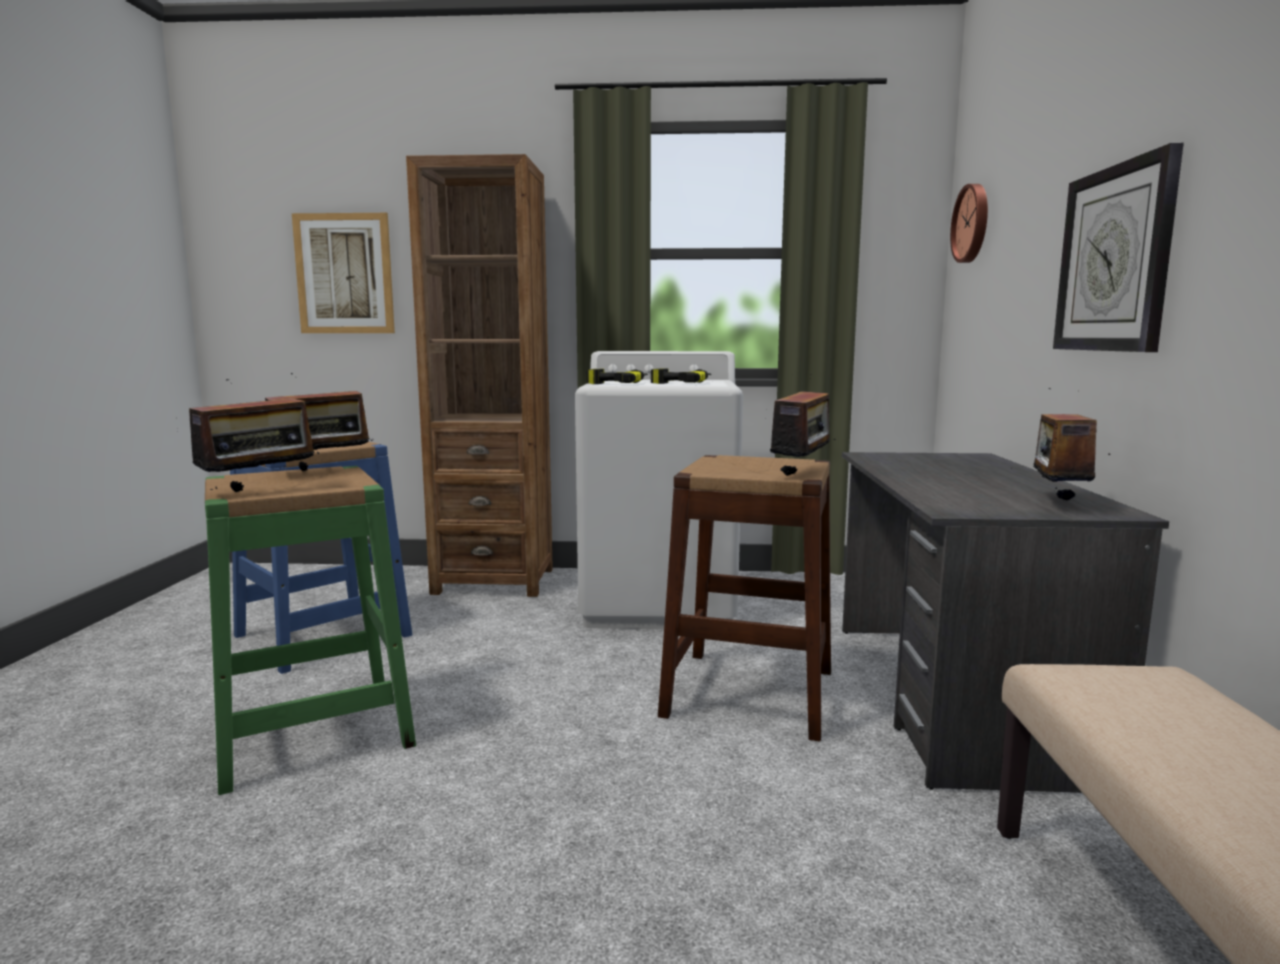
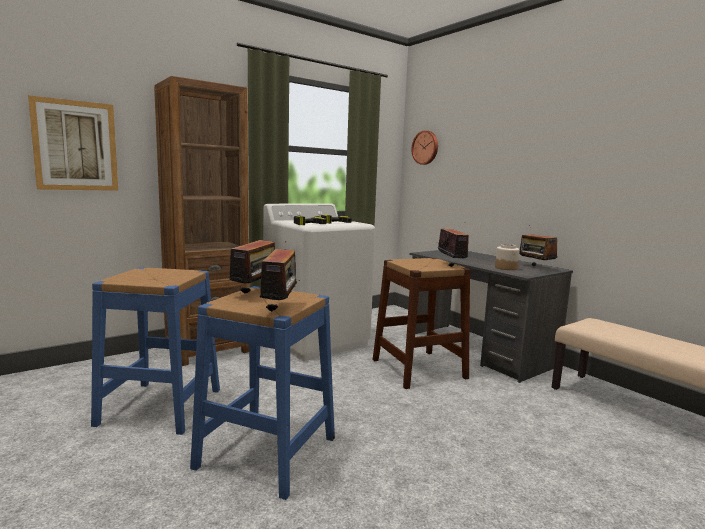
camera: 40 degrees left, 0 degrees up
green stool [205,466,416,795] -> blue stool [190,286,335,500]
wall clock [1053,143,1184,352] -> none
none -> jar [495,244,519,270]

